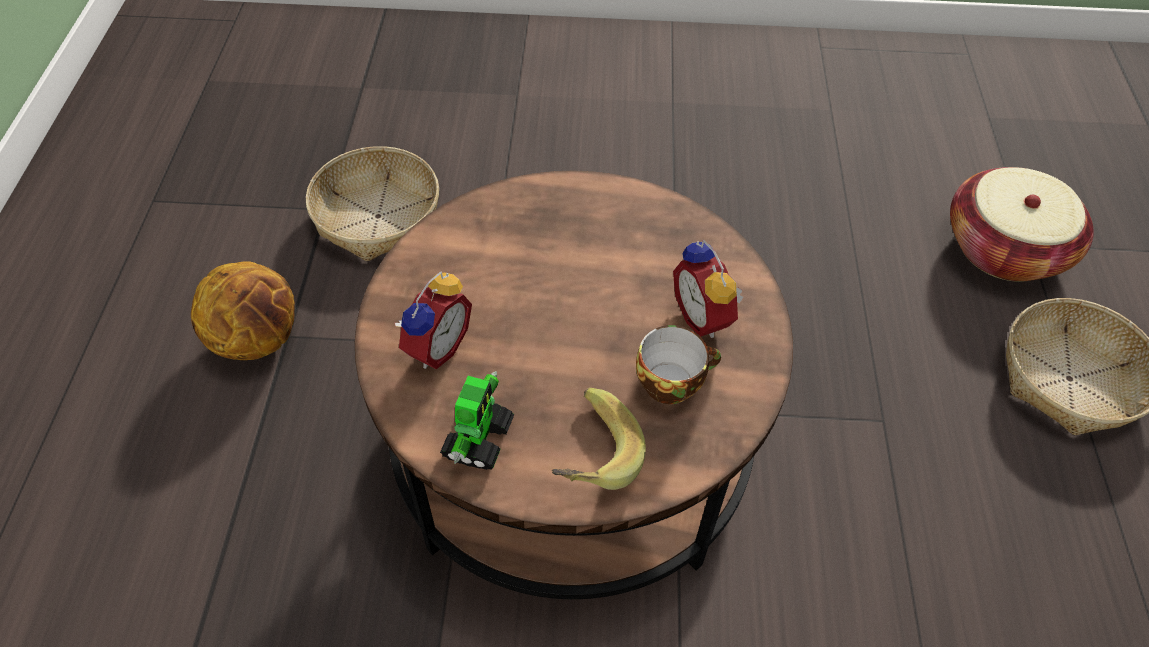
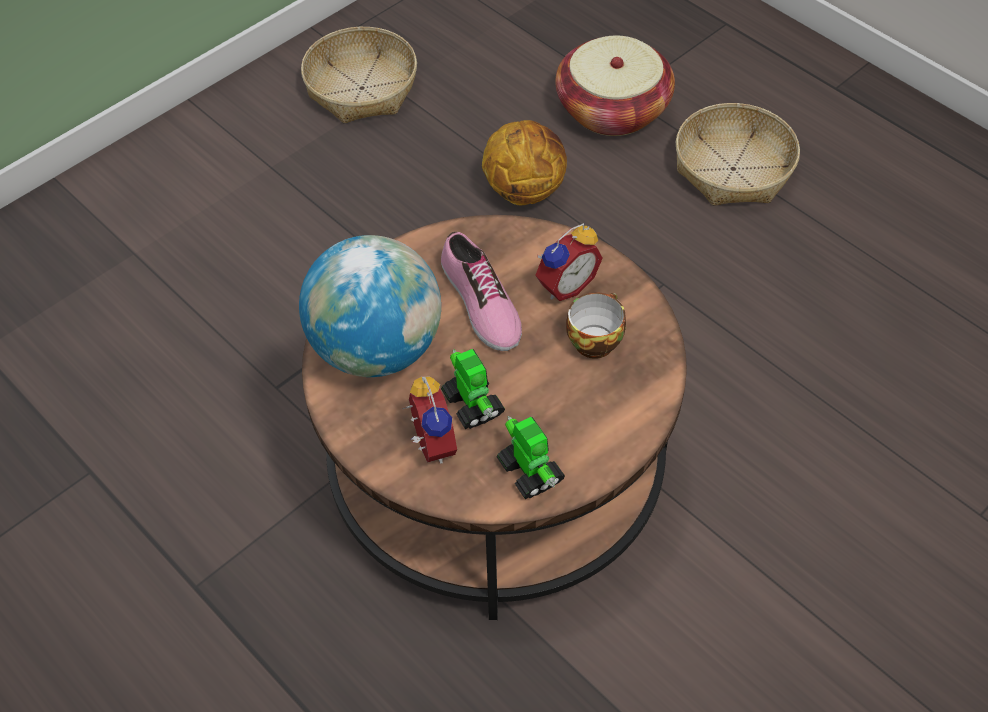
camera: 45 degrees left, 0 degrees up
basketball [191,261,295,360] -> basketball moved to [482,120,567,205]
basket [306,146,439,261] -> basket moved to [301,27,417,123]
banana [552,388,646,490] -> none
alarm clock [673,240,743,338] -> alarm clock turned 60 degrees counterclockwise [535,223,603,301]
none -> globe [299,235,441,377]
none -> shoe [441,232,522,351]
none -> toy robot [441,349,505,429]

